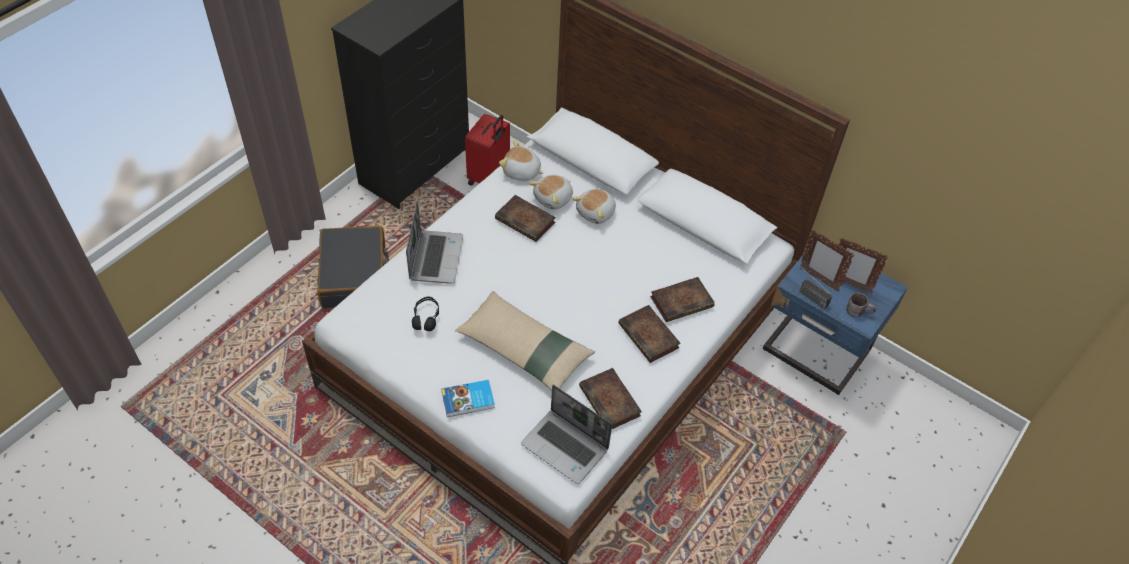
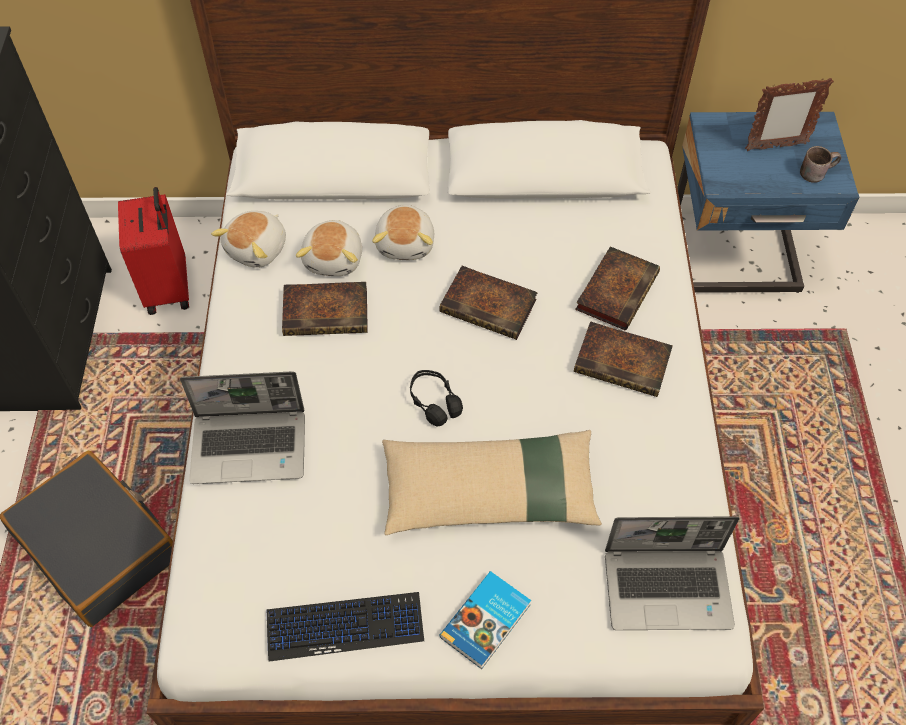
camera: 35 degrees left, 5 degrees up
laptop [406,203,463,284] -> laptop turned 120 degrees clockwise [180,371,305,484]
black headphones [412,296,439,331] -> black headphones moved to [410,370,463,426]
plush toy [499,141,544,181] -> plush toy turned 45 degrees counterclockwise [211,211,286,268]
book [579,368,642,429] -> book moved to [439,266,538,340]
radio [796,262,832,309] -> none
picture frame [800,230,854,291] -> none
none -> keyboard [267,592,424,662]

